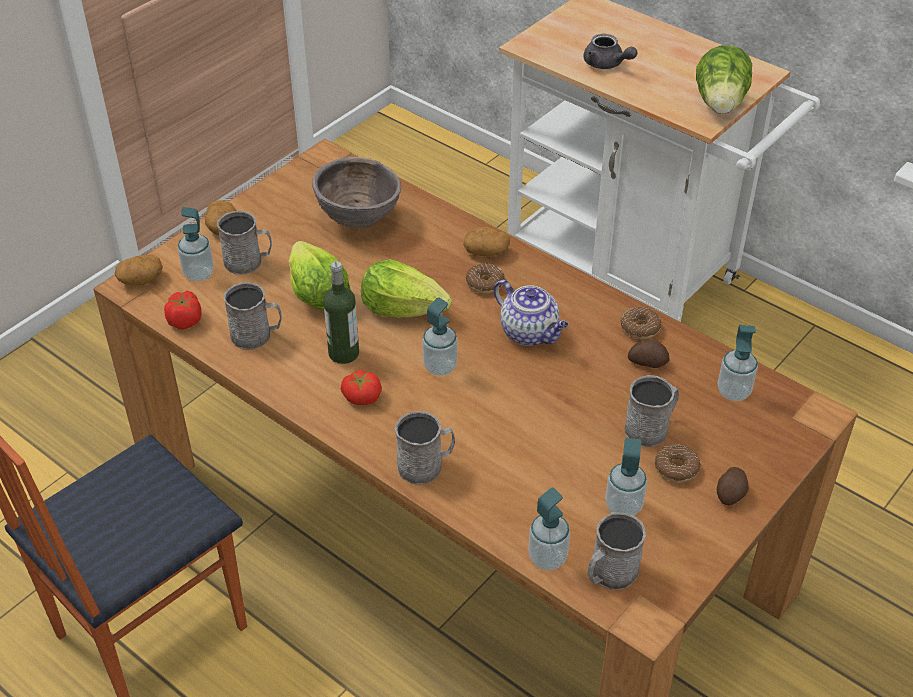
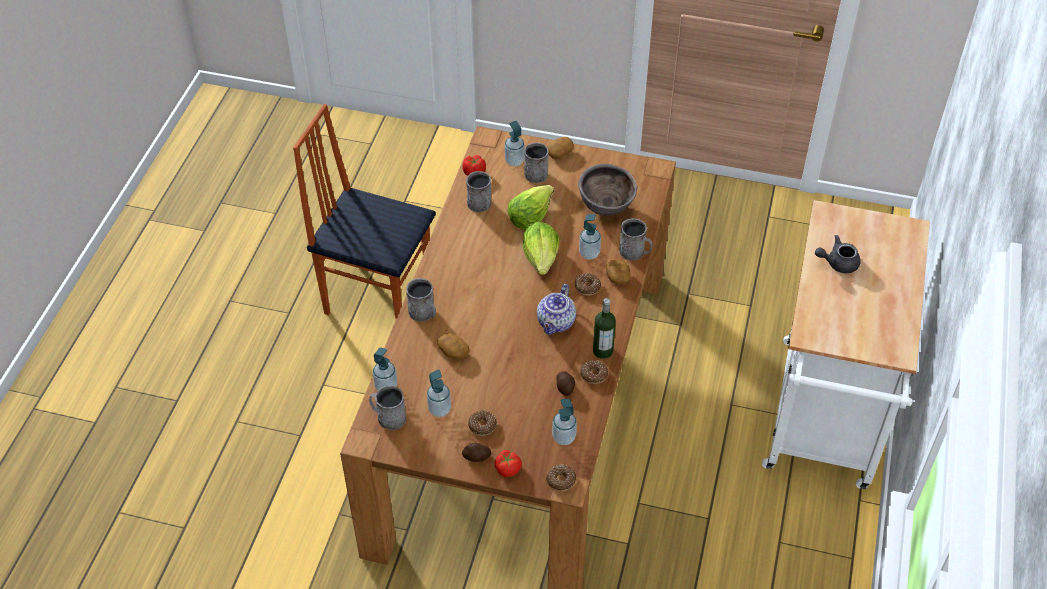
camera: 65 degrees right, 5 degrees up
potato [115,255,163,285] -> potato moved to [437,333,469,359]
bottle [323,261,359,364] -> bottle moved to [593,298,616,359]
tomato [341,370,382,405] -> tomato moved to [495,450,522,477]
soap dispenser [422,297,458,376] -> soap dispenser moved to [579,214,601,260]
grey teapot [583,34,638,69] -> grey teapot turned 60 degrees clockwise [815,235,861,273]
grey mug [625,375,679,447] -> grey mug moved to [619,218,652,261]
lettuce [696,45,752,114] -> none
none -> donut [546,464,576,491]

